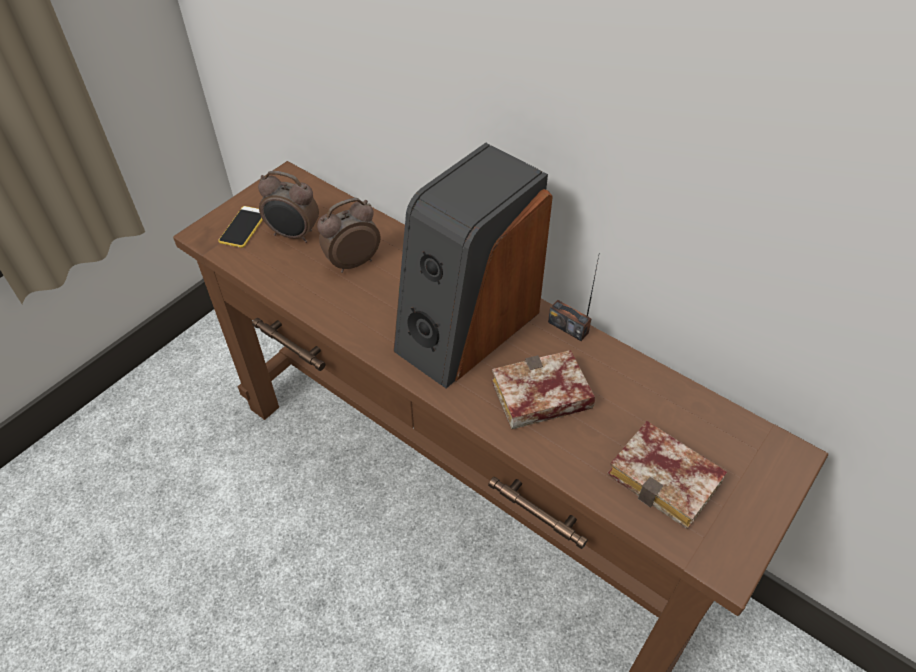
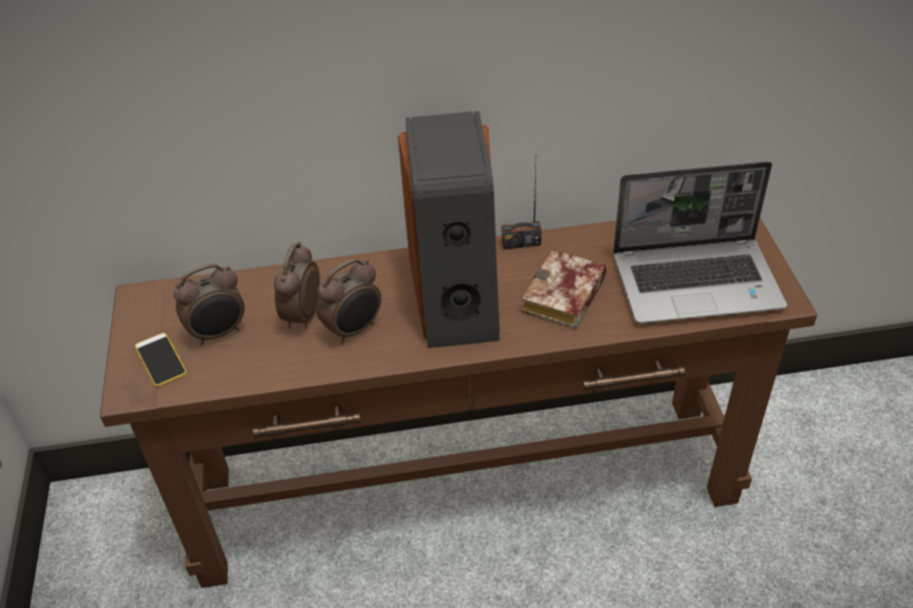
camera: 45 degrees left, 5 degrees down
book [607,421,727,530] -> laptop [613,161,787,324]
none -> alarm clock [316,258,381,344]

